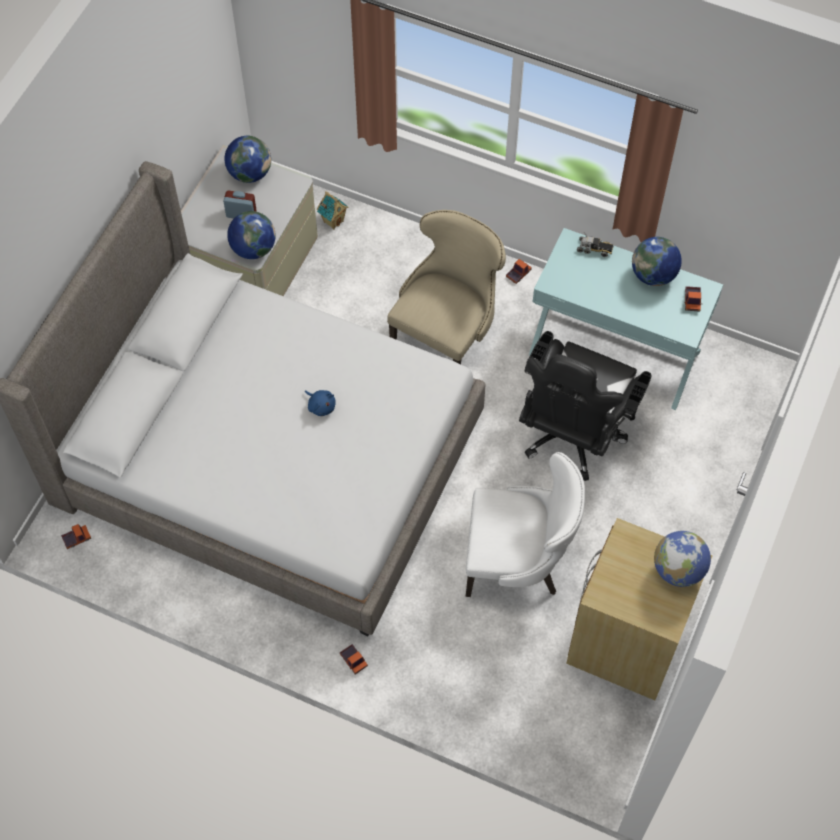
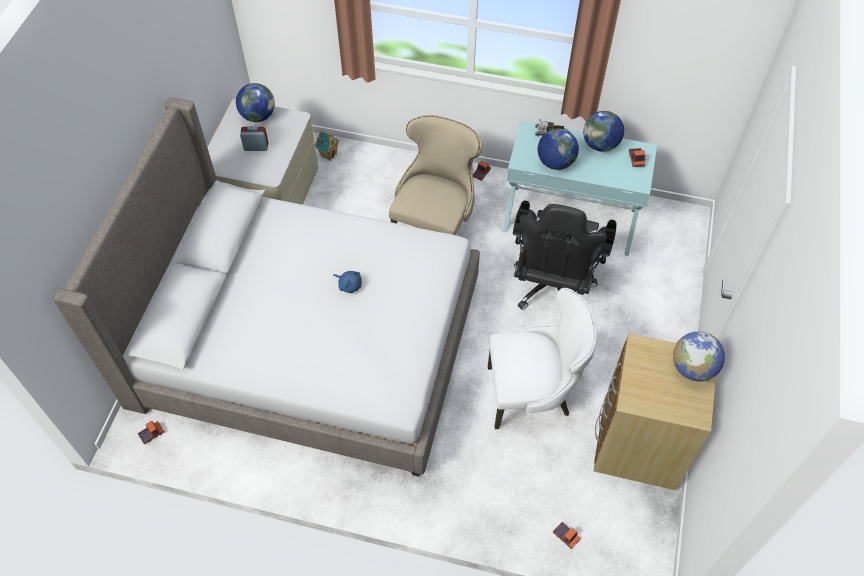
camera: 10 degrees left, 5 degrees down
globe [227,211,276,259] -> globe moved to [538,129,579,170]
toy truck [340,644,368,674] -> toy truck moved to [553,522,581,549]

